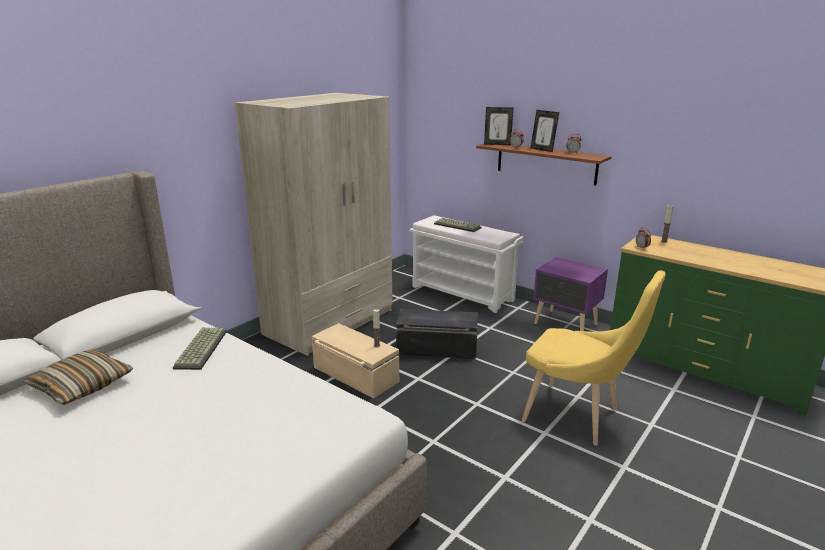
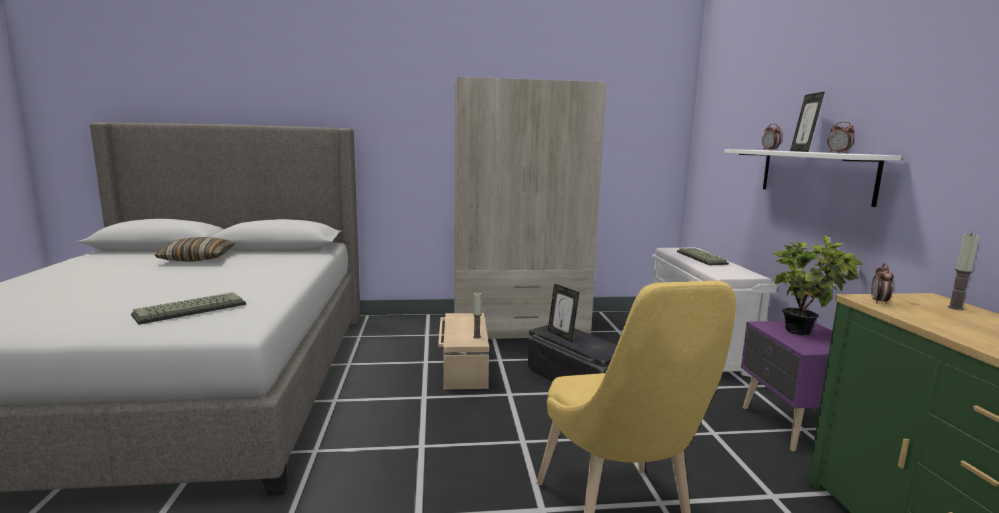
camera: 45 degrees right, 10 degrees down
keyboard [173,328,227,370] -> keyboard moved to [131,292,246,325]
brown shelf [476,144,612,185] -> white shelf [724,149,901,207]
picture frame [484,107,513,145] -> picture frame moved to [548,284,579,342]
none -> potted plant [773,235,862,336]

